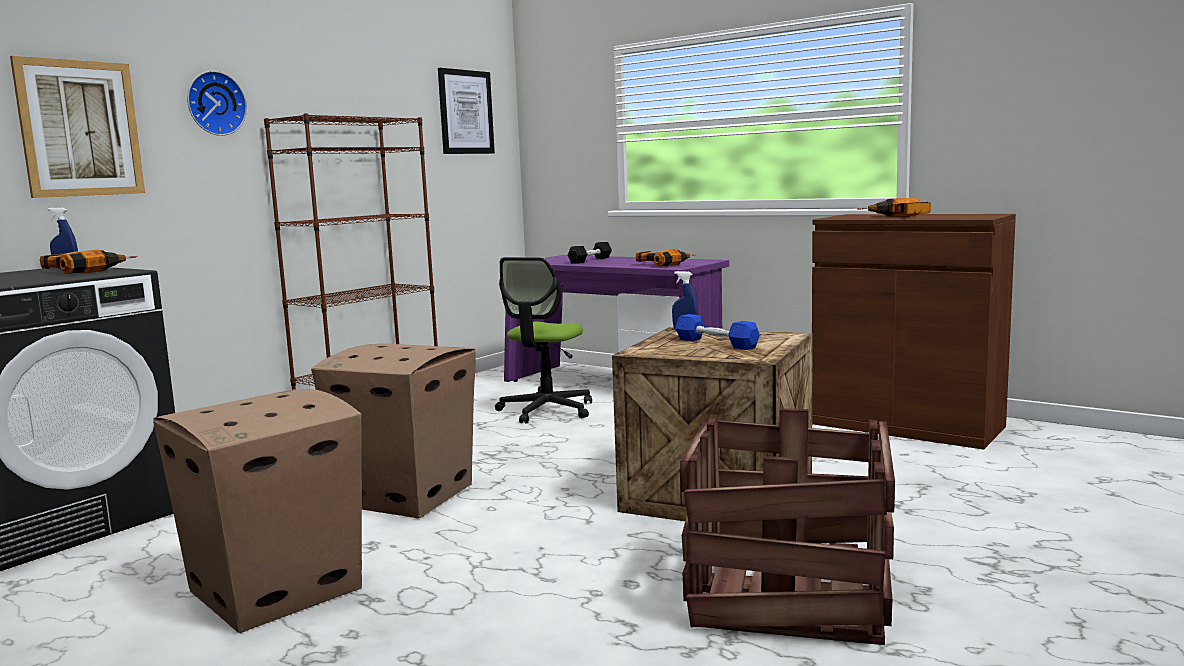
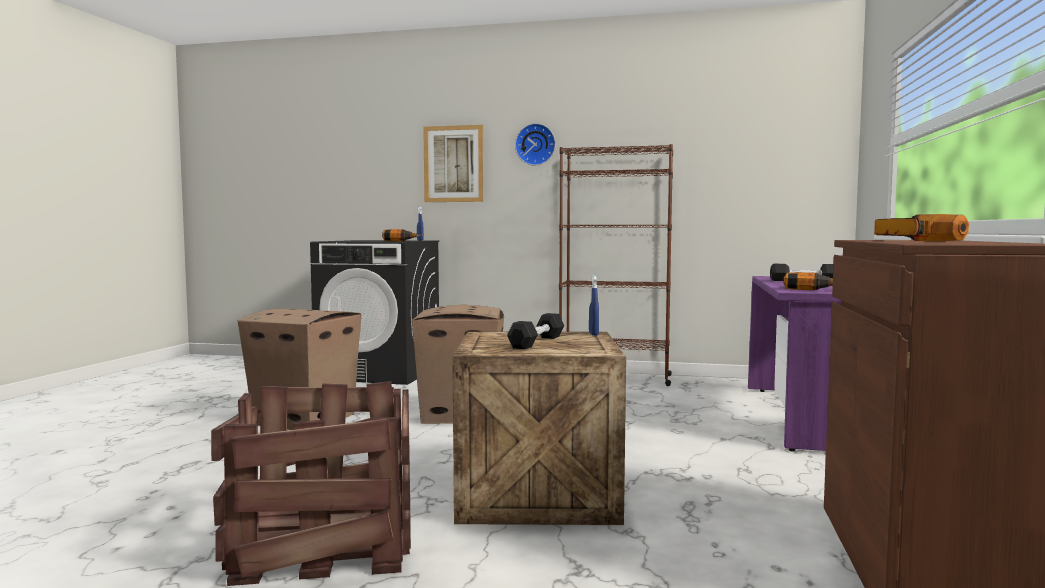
camera: 65 degrees right, 5 degrees down
picture [438,68,495,154] -> none
office chair [495,257,592,424] -> none
blue dumbbell [675,314,760,350] -> black dumbbell [507,313,564,349]

